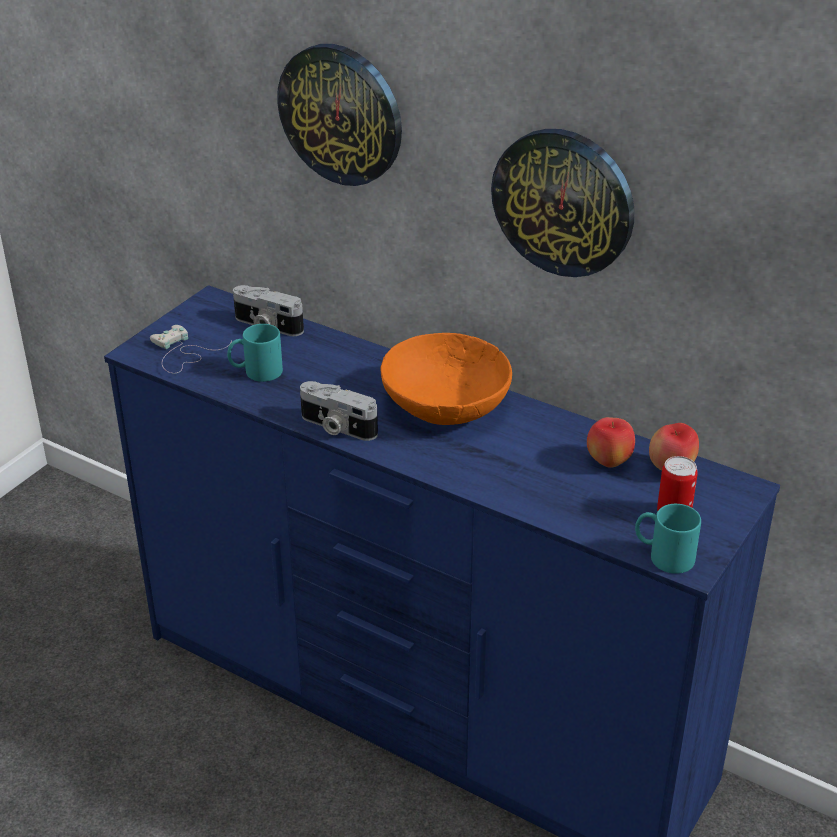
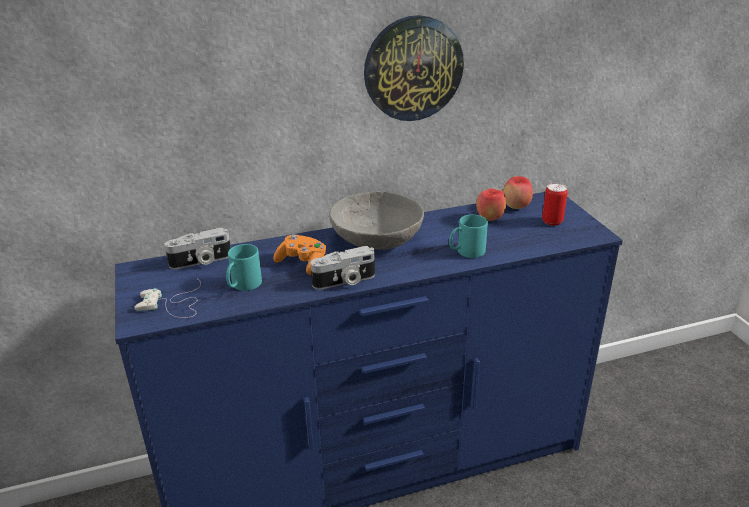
camera: 50 degrees left, 5 degrees down
wall clock [277,44,402,186] -> none
orange bowl [381,333,512,425] -> grey bowl [329,191,424,249]
turquoise mug [635,504,701,574] -> turquoise mug moved to [449,214,488,258]
none -> orange game controller [273,234,326,275]

